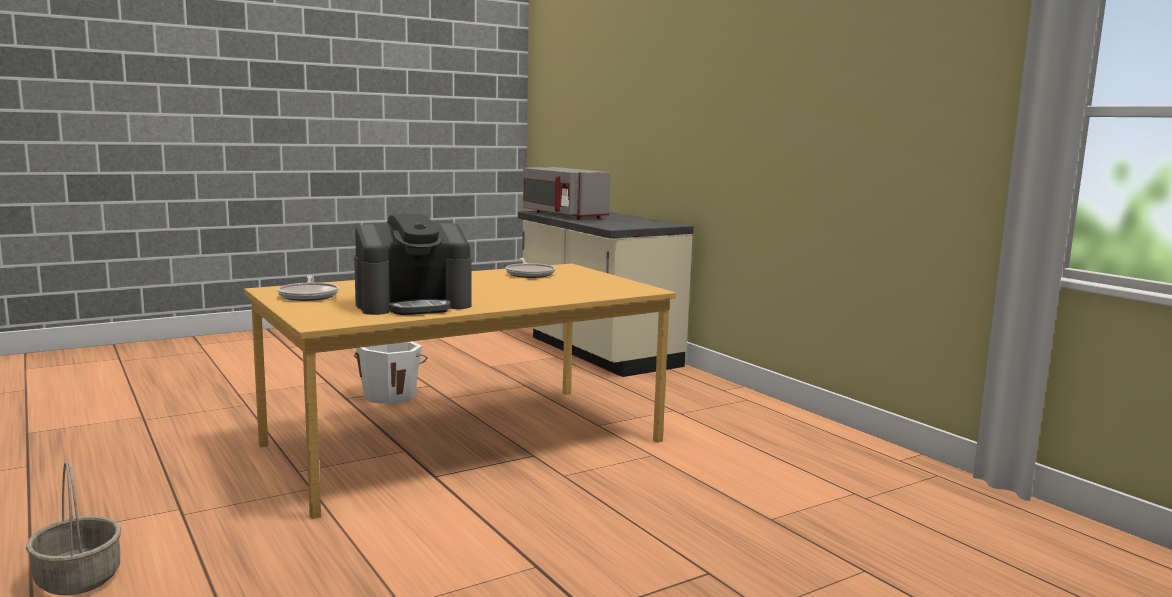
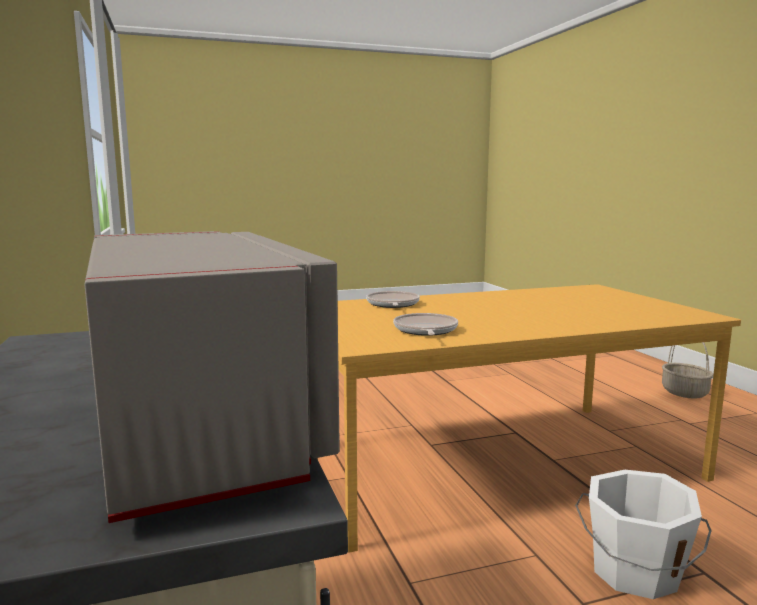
camera: 165 degrees left, 0 degrees up
frying pan [277,276,339,301] -> frying pan moved to [366,291,420,308]
coffee machine [354,214,471,315] -> none

